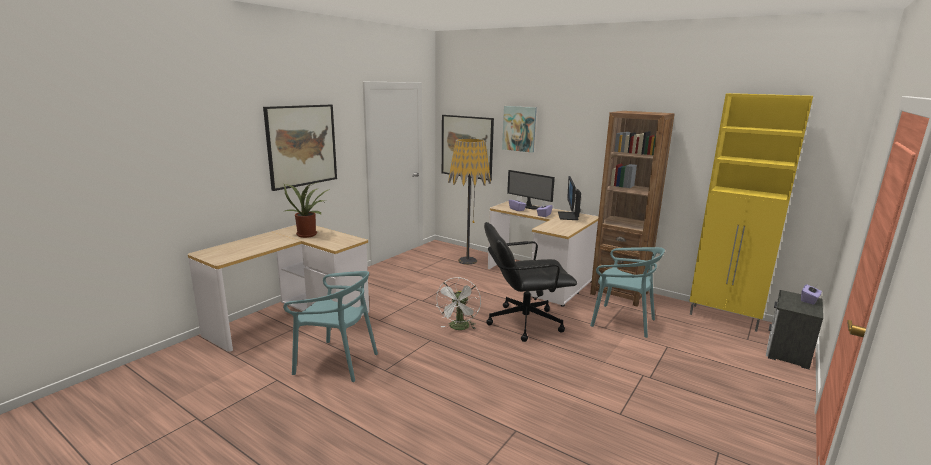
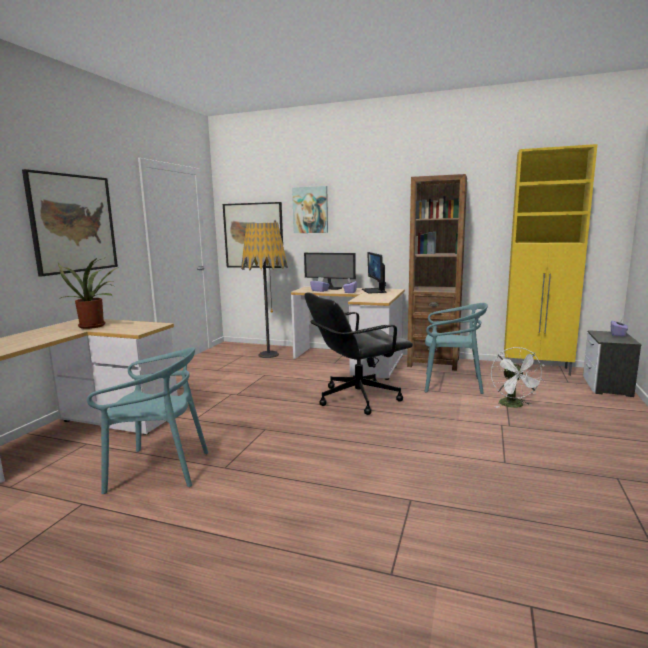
camera: 15 degrees left, 5 degrees down
white fan [436,277,481,330] -> white fan moved to [491,347,545,408]

